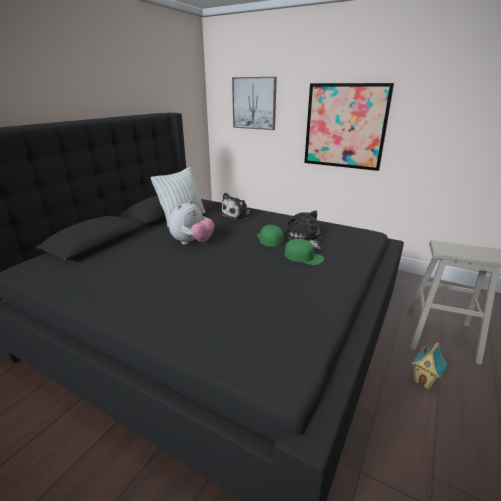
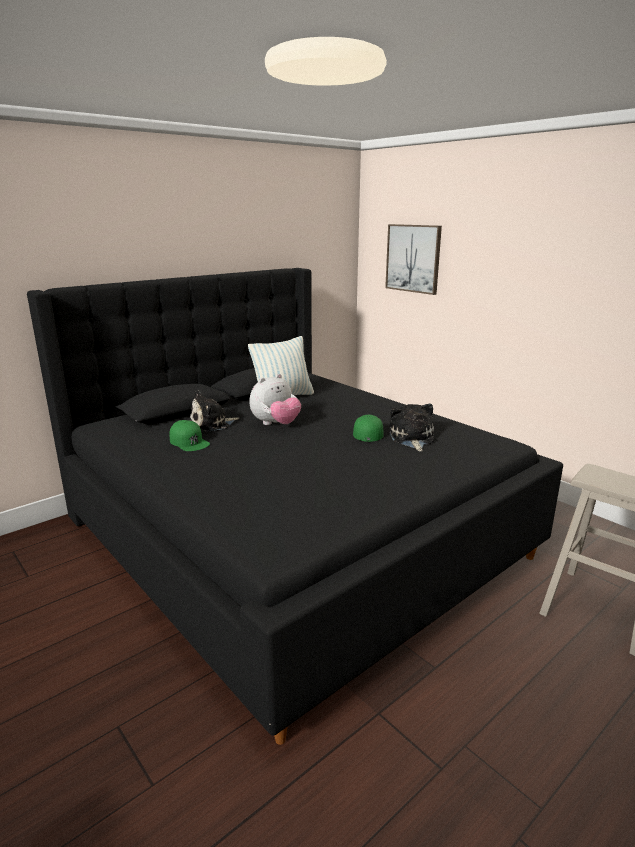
camera: 20 degrees right, 5 degrees down
plush toy [220,193,251,220] -> plush toy moved to [189,390,240,432]
green cap [285,239,324,265] -> green cap moved to [169,420,210,451]
picture [304,83,394,171] -> none
toy house [412,342,447,390] -> none

